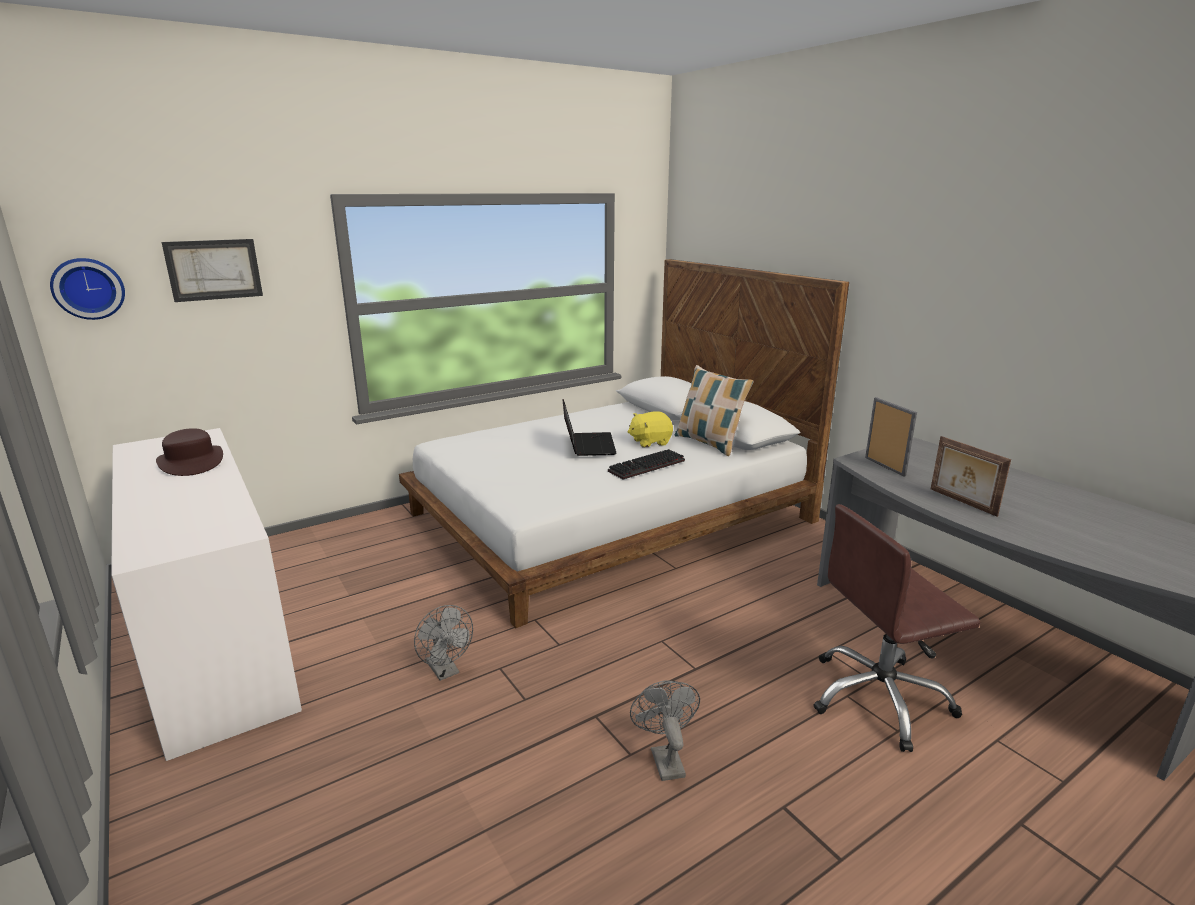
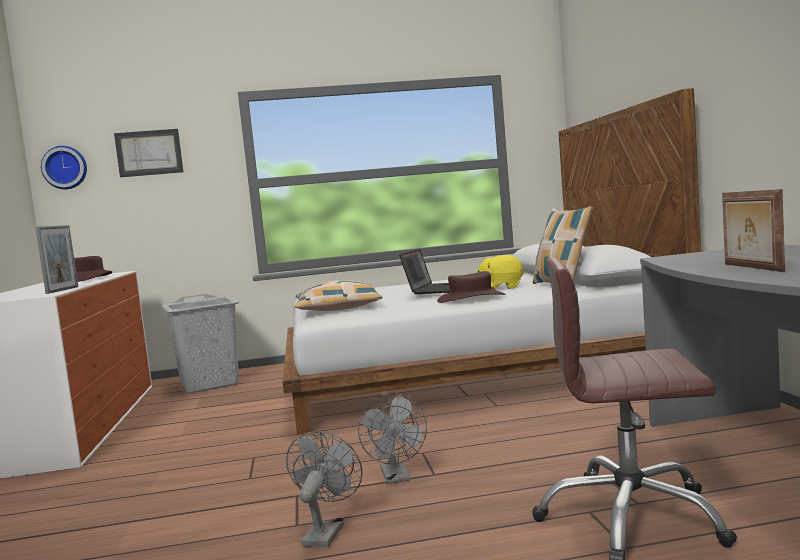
camera: 25 degrees right, 15 degrees down
grey fan [414,605,473,681] -> grey fan moved to [358,393,427,484]
keyboard [608,449,685,479] -> brown hat [437,271,506,303]
picture frame [865,397,917,476] -> picture frame moved to [35,225,78,294]
none -> grey laundry basket [162,294,239,393]
none -> pillow [294,280,383,311]

